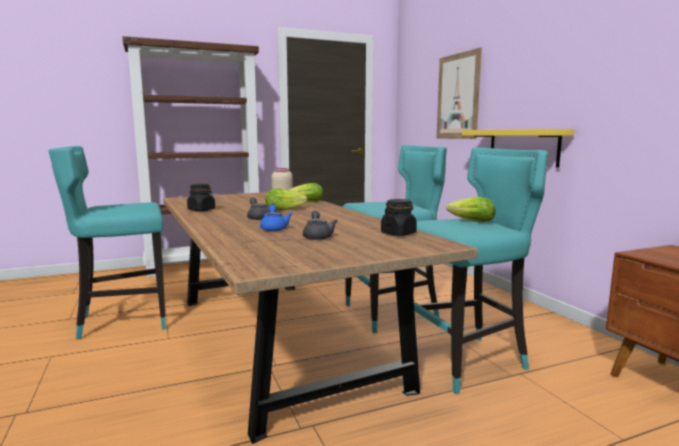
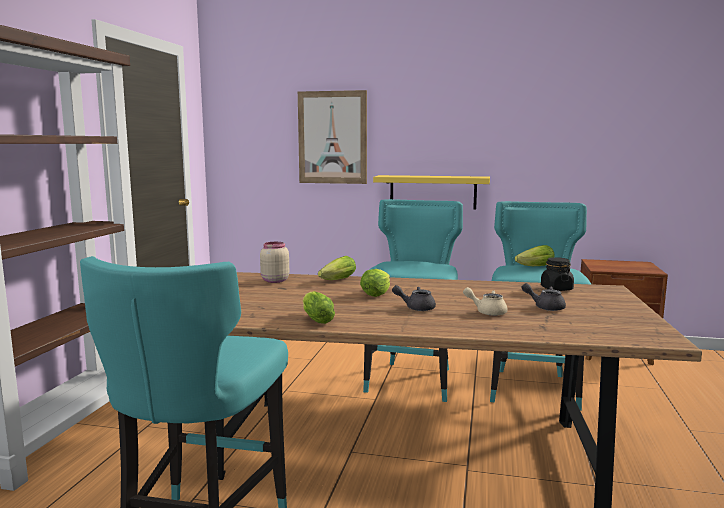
camera: 55 degrees left, 0 degrees up
black jar [187,184,215,211] -> lettuce [303,291,335,324]
blue teapot [260,205,293,231] -> beige teapot [463,287,508,316]

